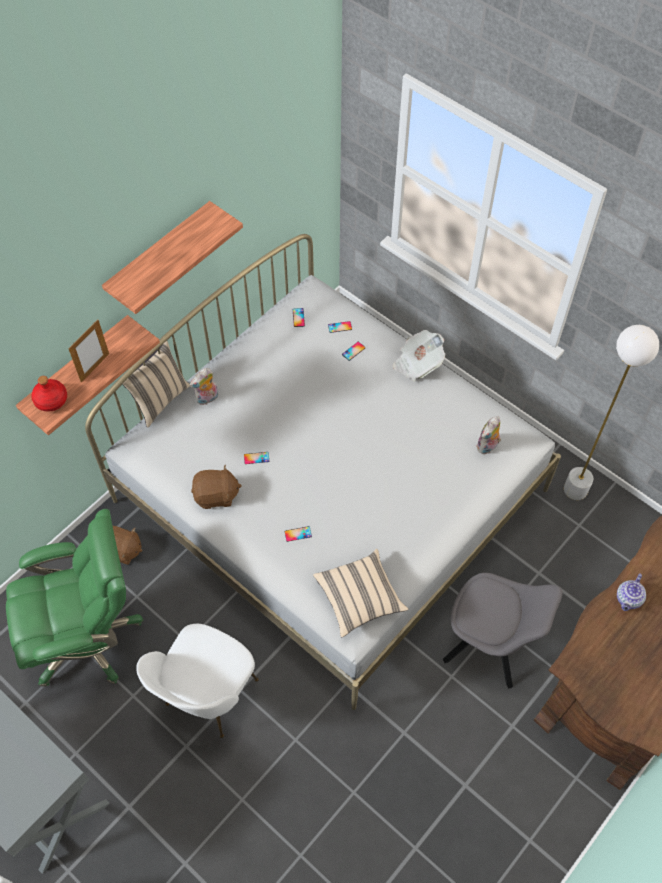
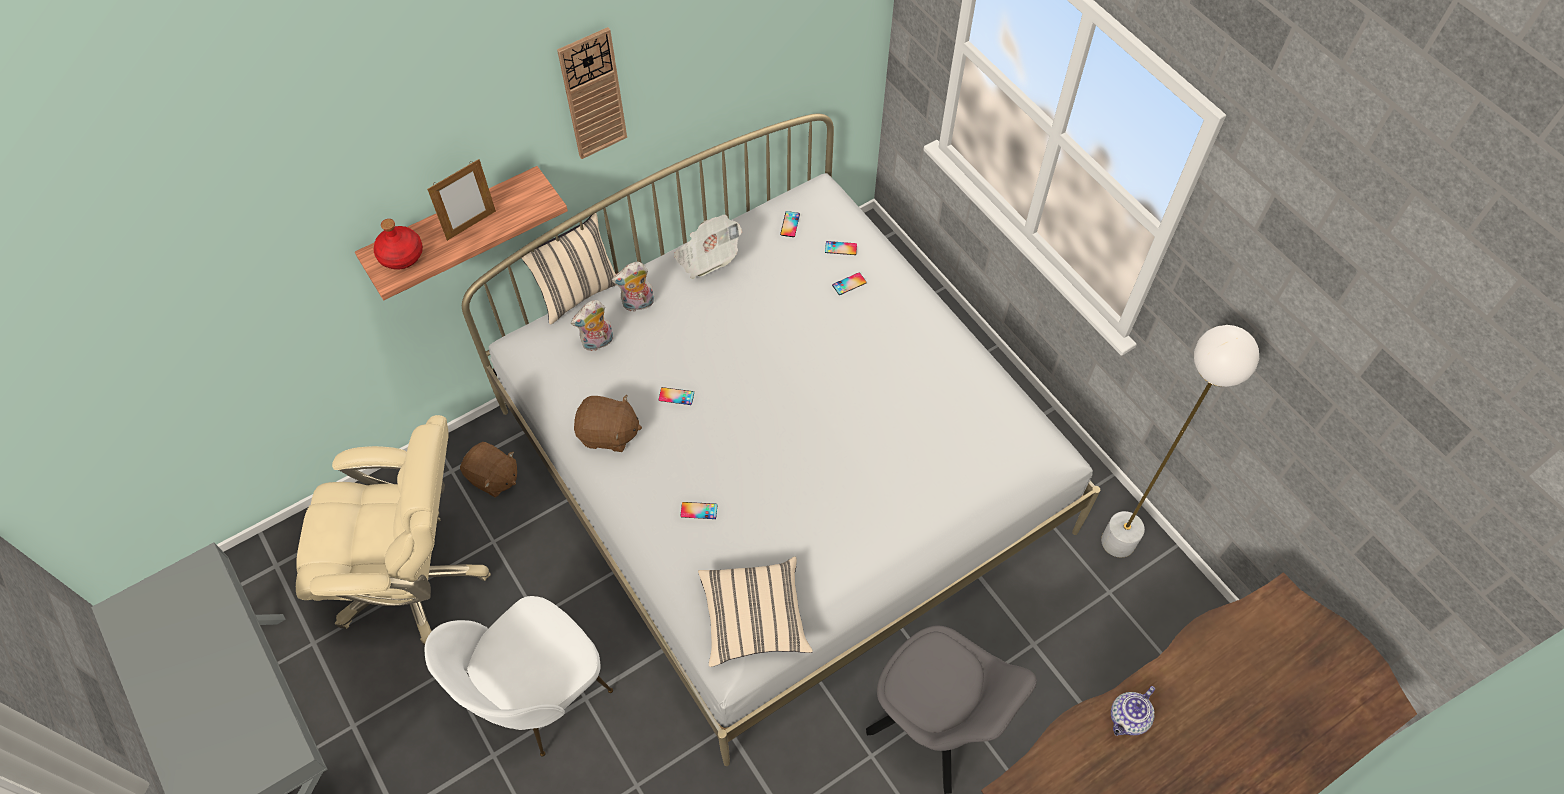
camera: 15 degrees right, 0 degrees up
green office chair [6,509,144,687] -> beige office chair [296,415,491,646]
shelf [102,201,243,314] -> wall clock [557,27,627,159]
newspaper [393,330,445,381] -> newspaper moved to [674,215,742,279]
plush toy [476,416,501,454] -> plush toy moved to [571,300,613,351]

